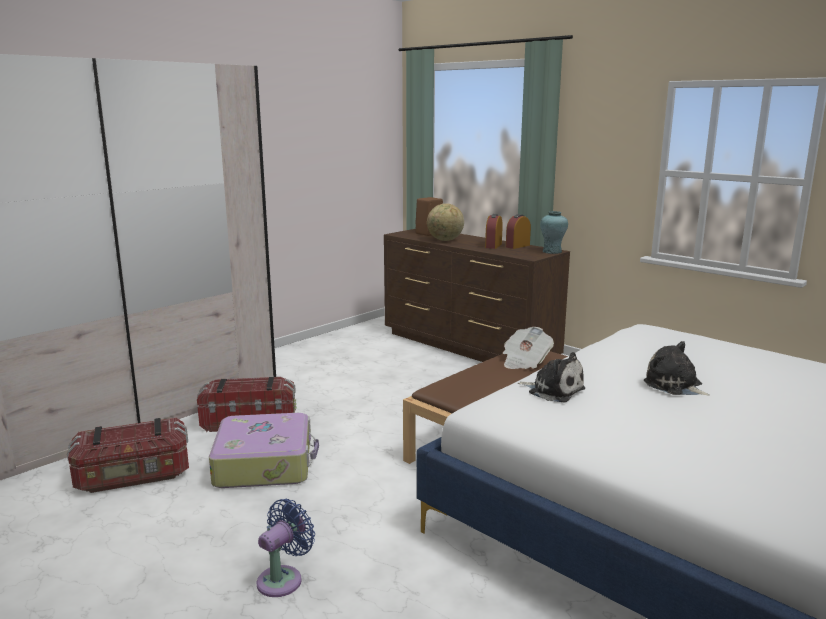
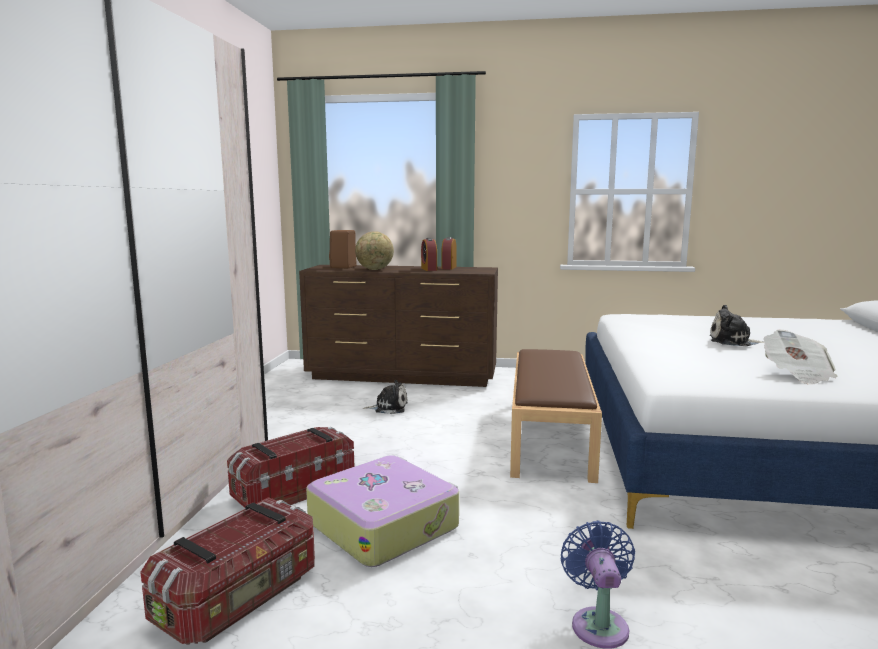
camera: 35 degrees left, 5 degrees down
newspaper [503,327,554,369] -> newspaper moved to [763,330,838,385]
plush toy [518,352,585,403] -> plush toy moved to [363,380,408,414]
turquoise vase [540,211,568,254] -> none

